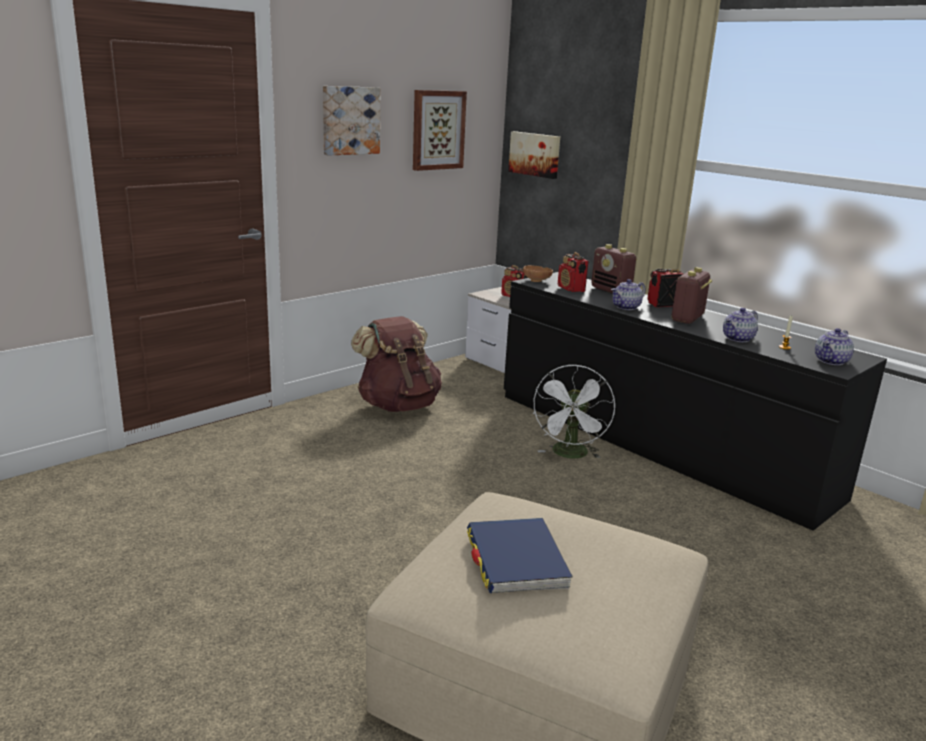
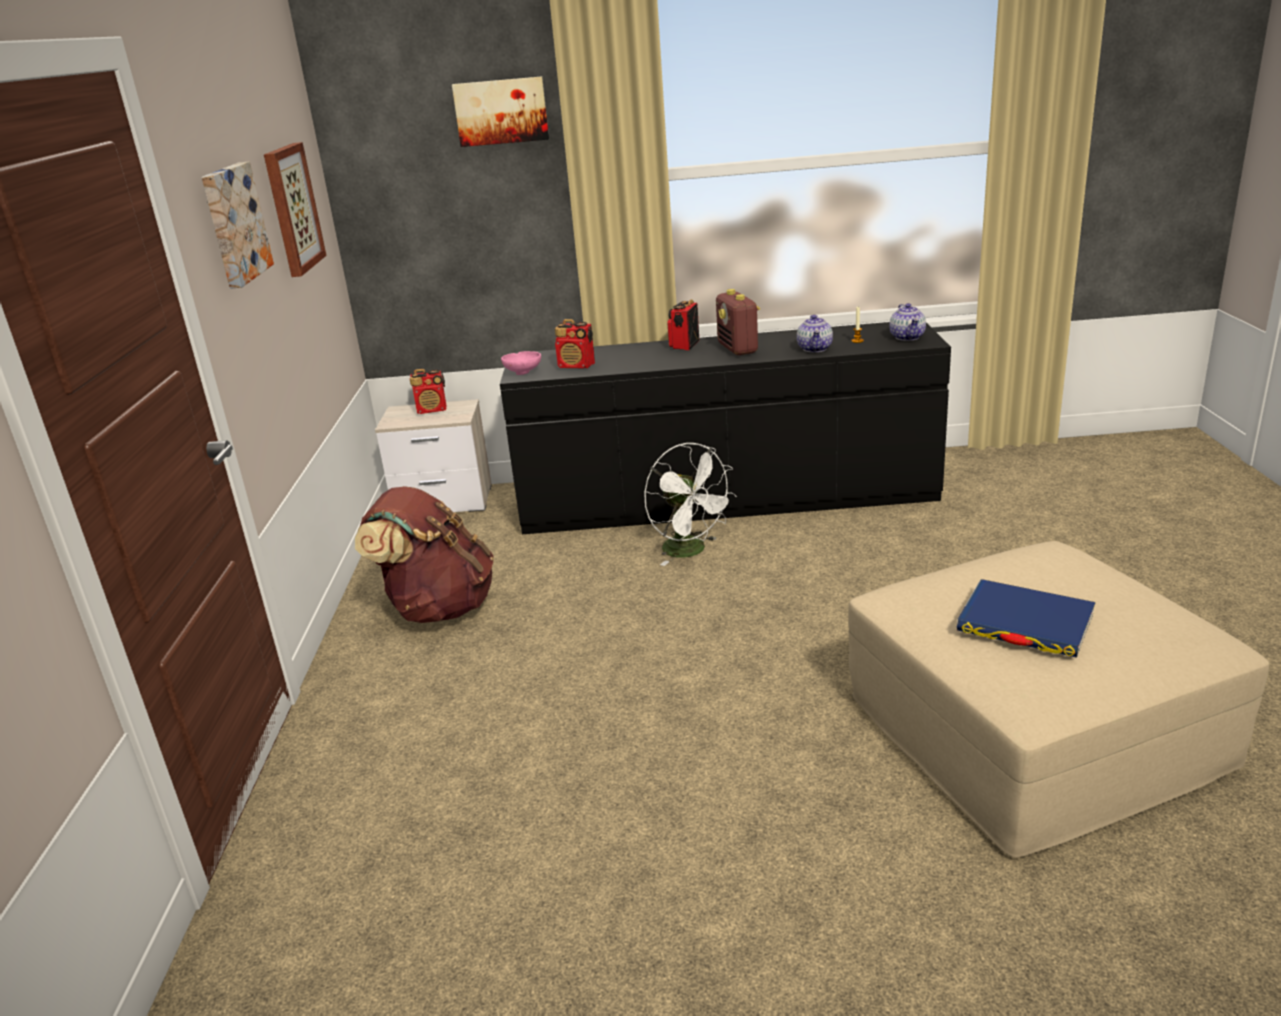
camera: 45 degrees left, 5 degrees up
picture [508,131,560,179] -> picture moved to [452,76,549,147]
brown bowl [523,265,553,282] -> pink bowl [501,351,541,375]
radio [591,244,637,294] -> none
teapot [611,279,646,310] -> none

